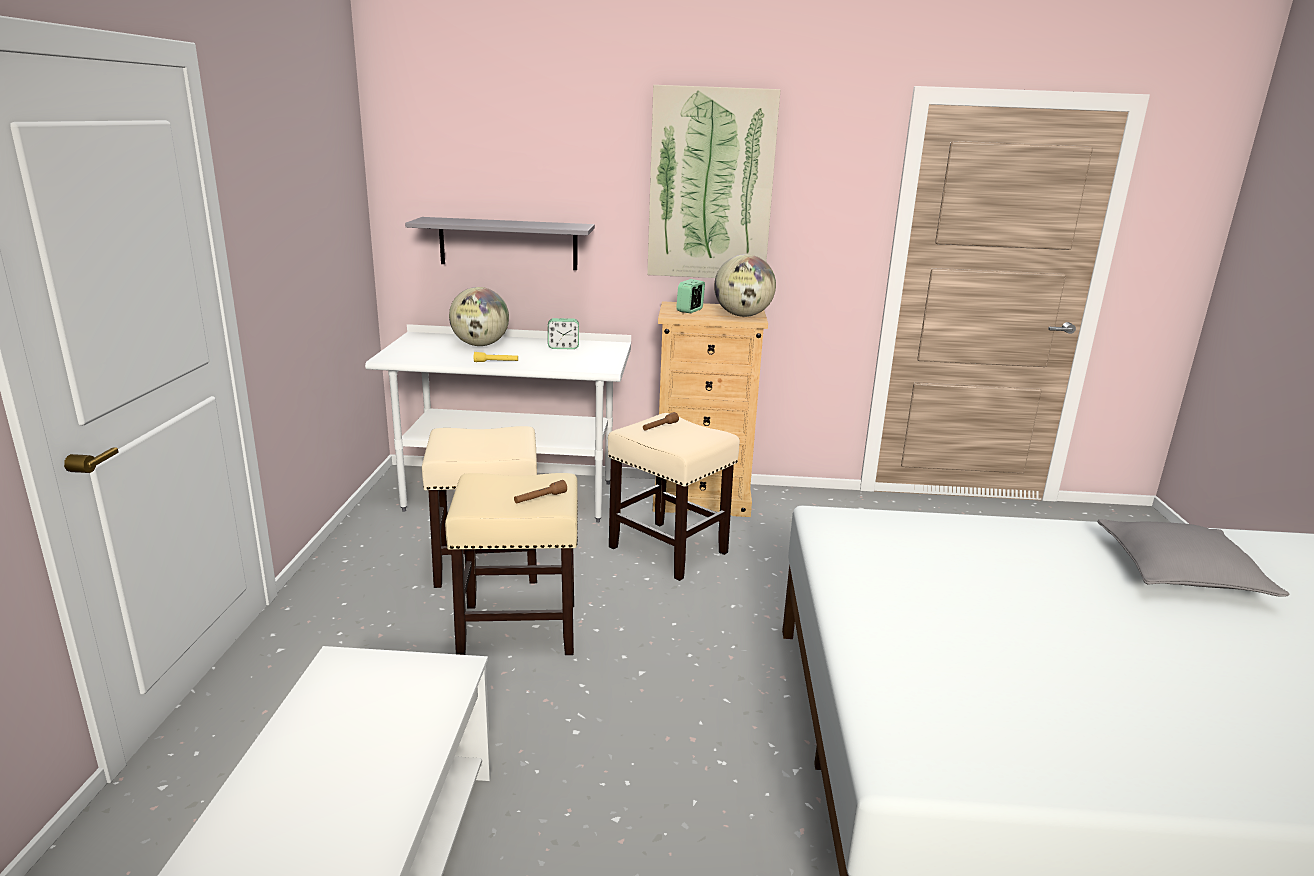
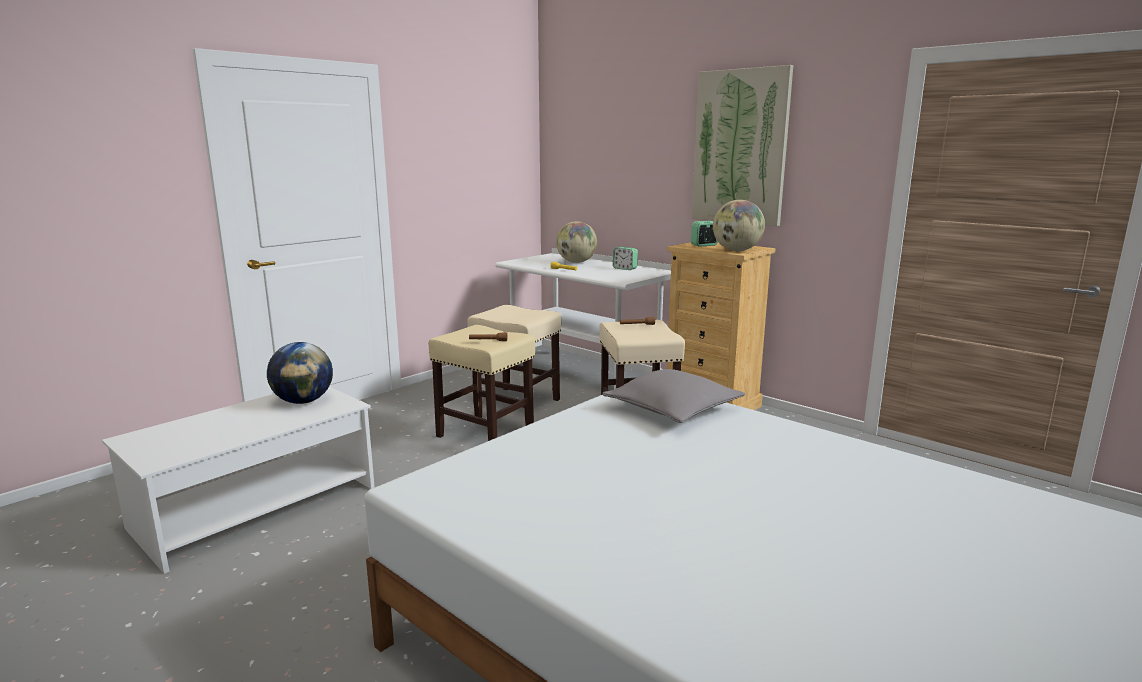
camera: 40 degrees right, 5 degrees down
grey shelf [405,217,595,270] -> none
grey pillow [1097,519,1290,597] -> grey pillow moved to [602,369,746,423]
none -> globe [267,342,333,404]

